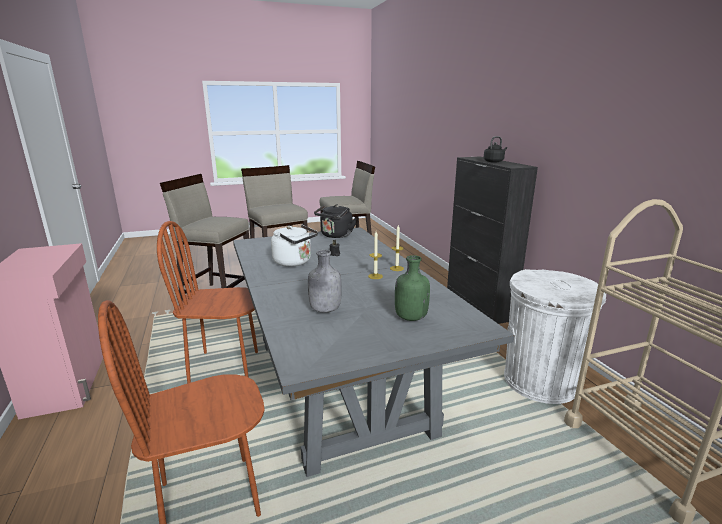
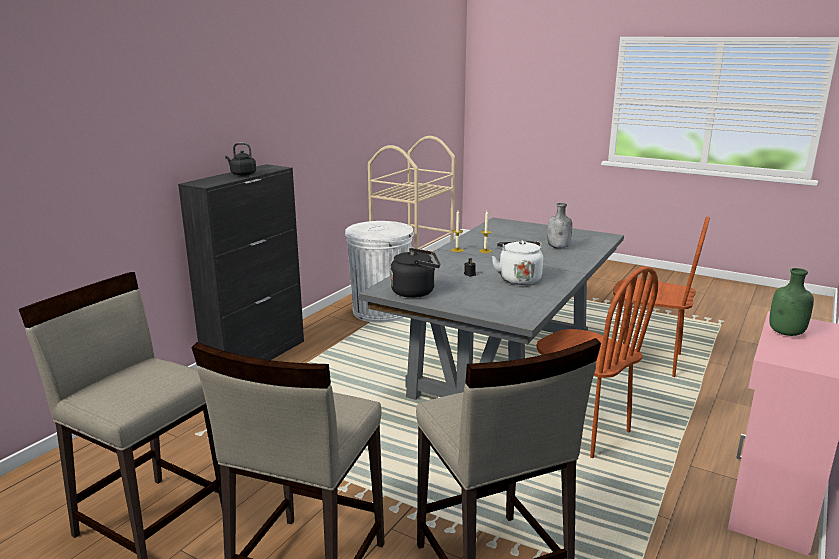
camera: 130 degrees left, 0 degrees up
green bottle [395,255,430,321] -> green bottle moved to [769,268,814,336]

